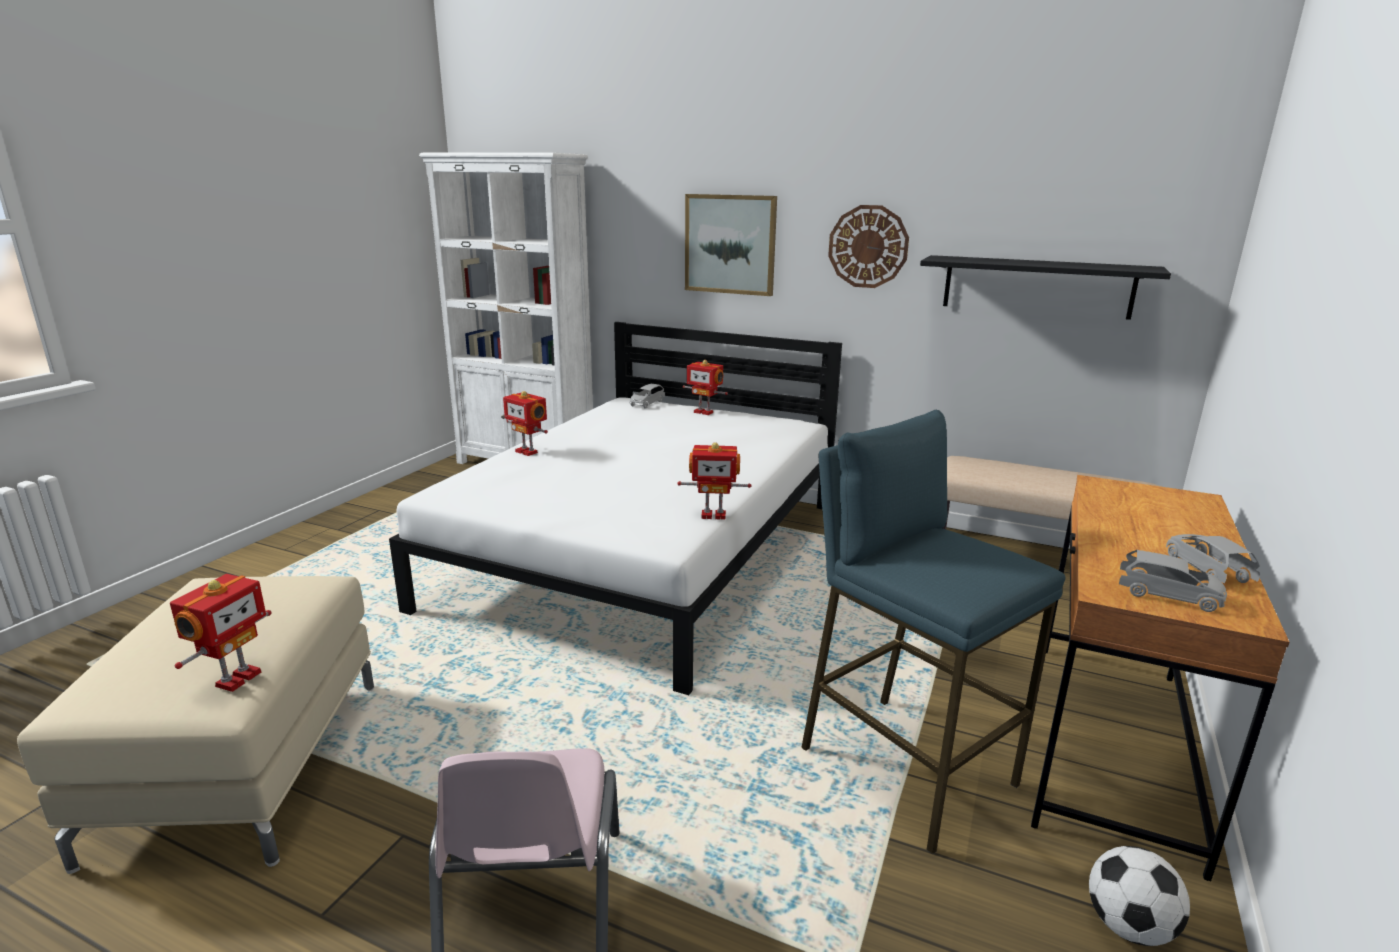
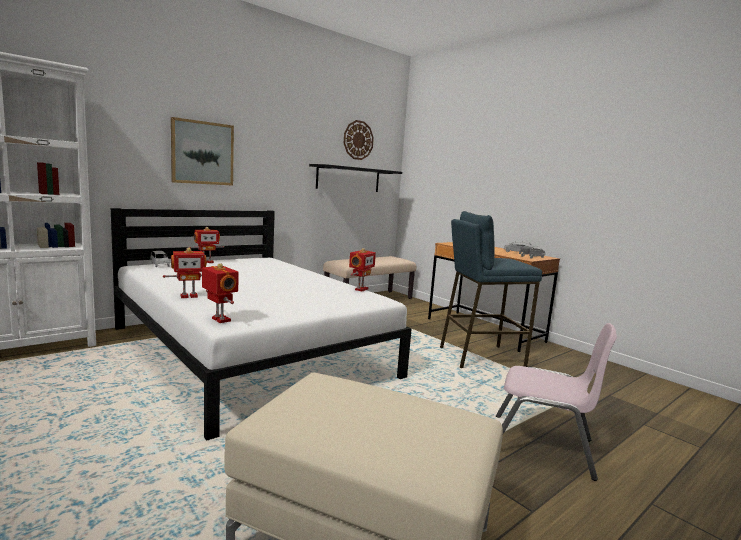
camera: 65 degrees left, 10 degrees down
toy robot [170,574,271,692] -> toy robot moved to [202,263,239,323]
wall clock [828,205,909,288] -> wall clock moved to [344,120,374,160]
football [1089,846,1190,946] -> none

